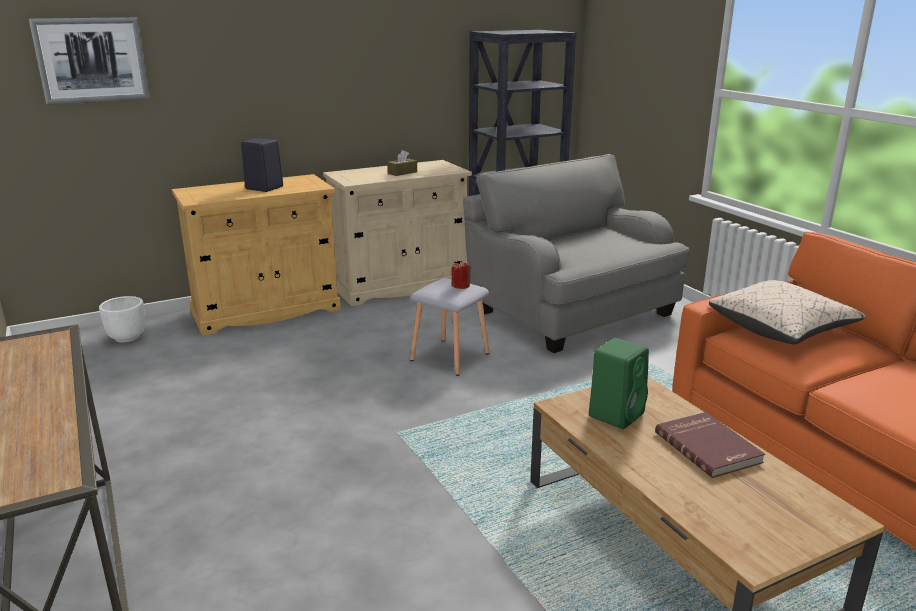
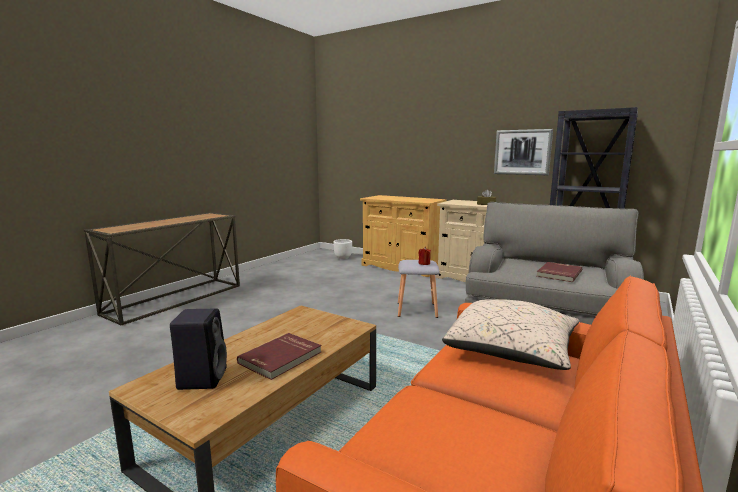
camera: 60 degrees right, 10 degrees down
picture [29,17,150,105] -> picture moved to [494,129,553,175]
black speaker [241,138,283,192] -> black speaker moved to [170,309,227,390]
green speaker [589,338,649,429] -> none
none -> red book [536,262,582,282]

